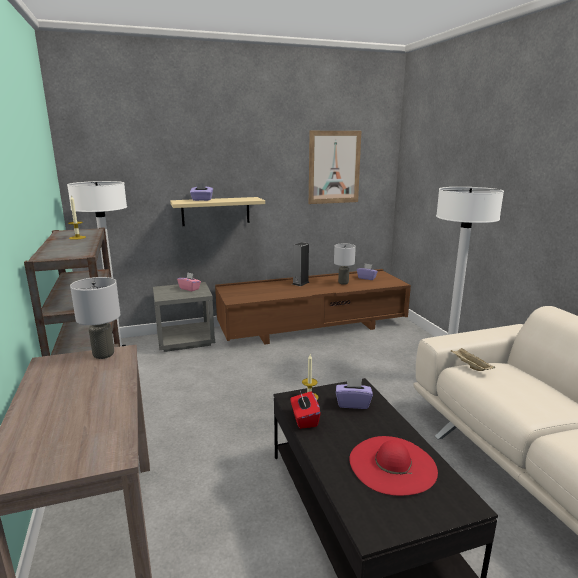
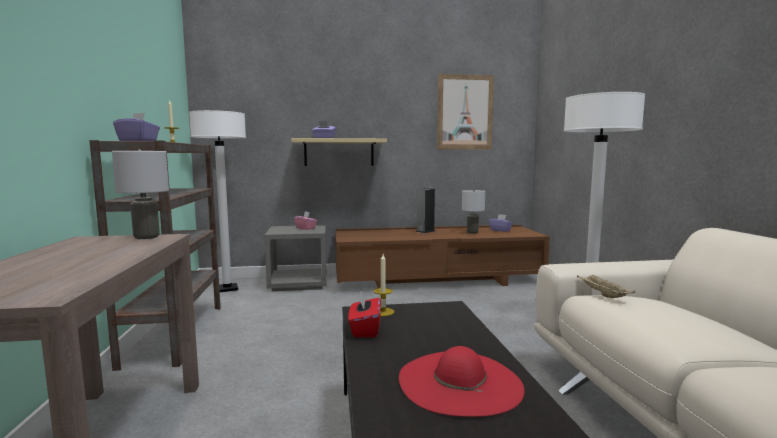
camera: 10 degrees right, 10 degrees down
purple tissue box [336,377,373,409] -> purple tissue box moved to [113,113,160,141]

